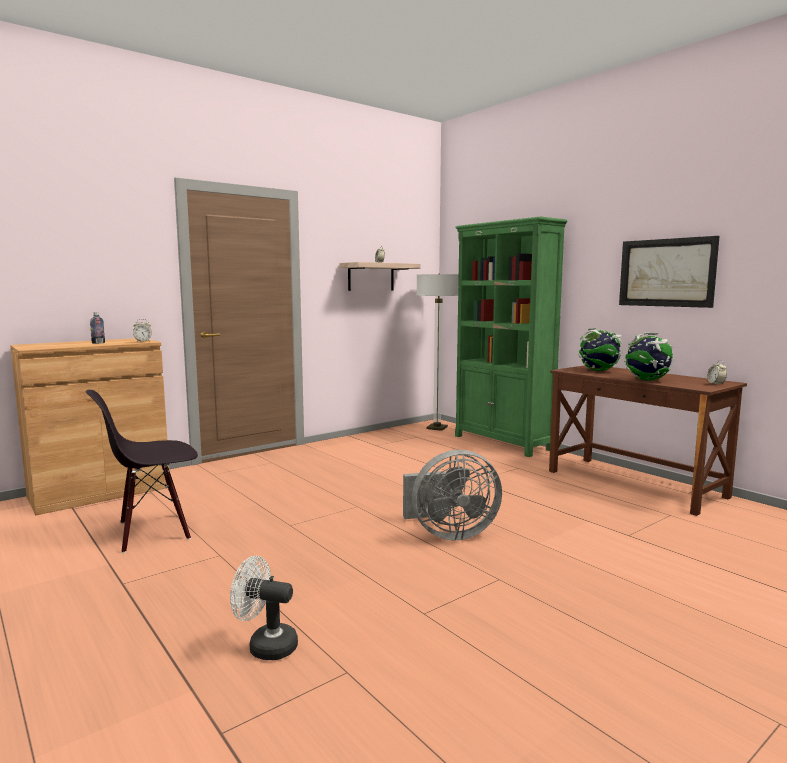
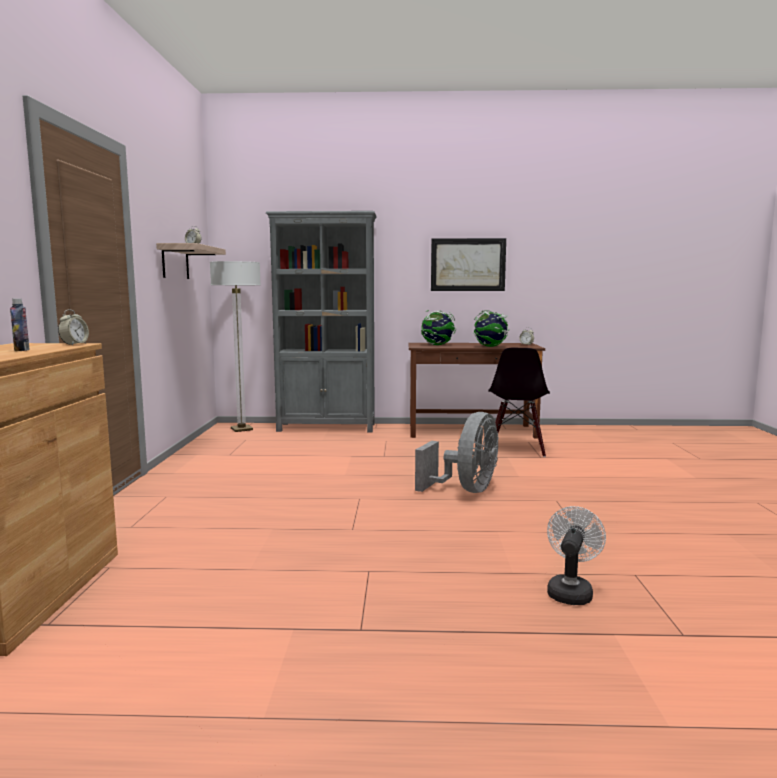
camera: 50 degrees left, 0 degrees up
black chair [86,390,198,553] -> black chair moved to [488,348,550,457]
white fan [230,556,298,660] -> white fan turned 150 degrees clockwise [547,506,606,605]
green bookcase [455,217,568,457] -> grey bookcase [266,211,377,432]

